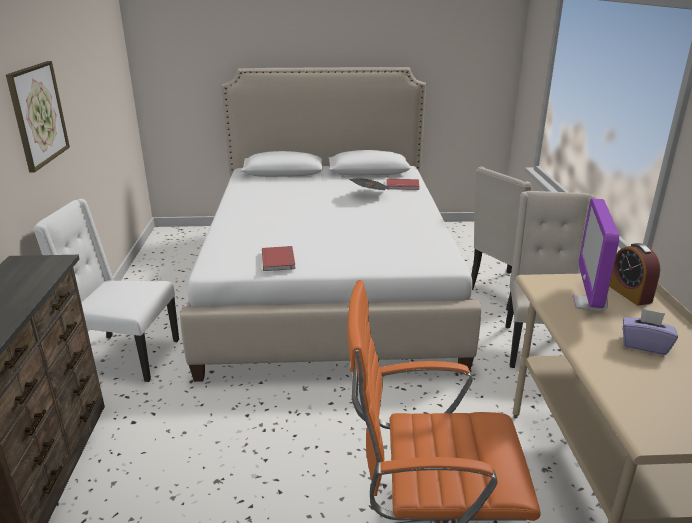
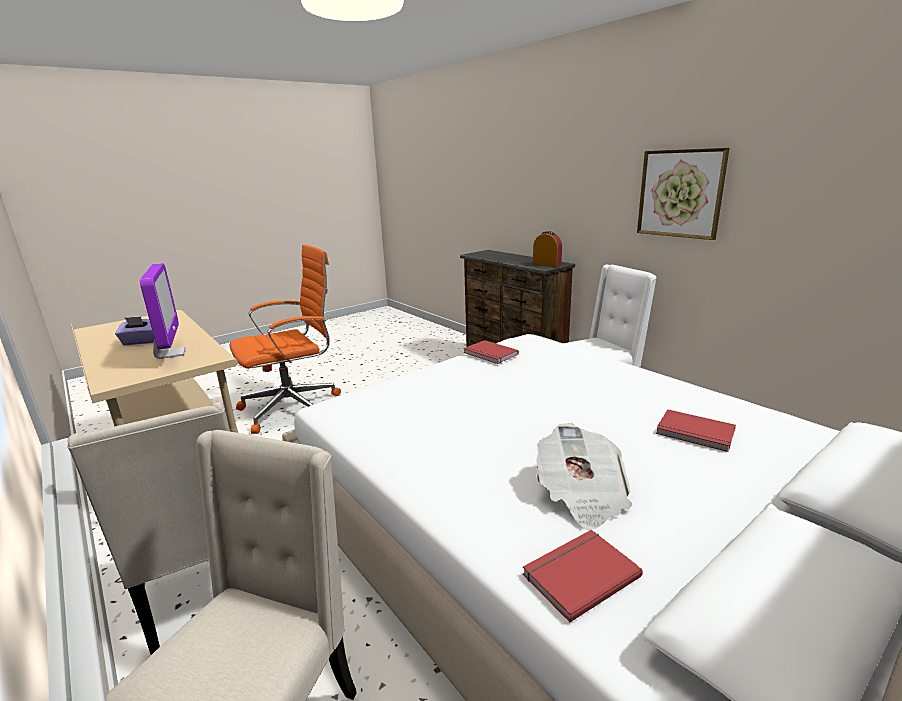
camera: 145 degrees right, 5 degrees down
alarm clock [609,243,660,306] -> alarm clock moved to [533,231,562,267]
none -> red book [656,409,736,452]

